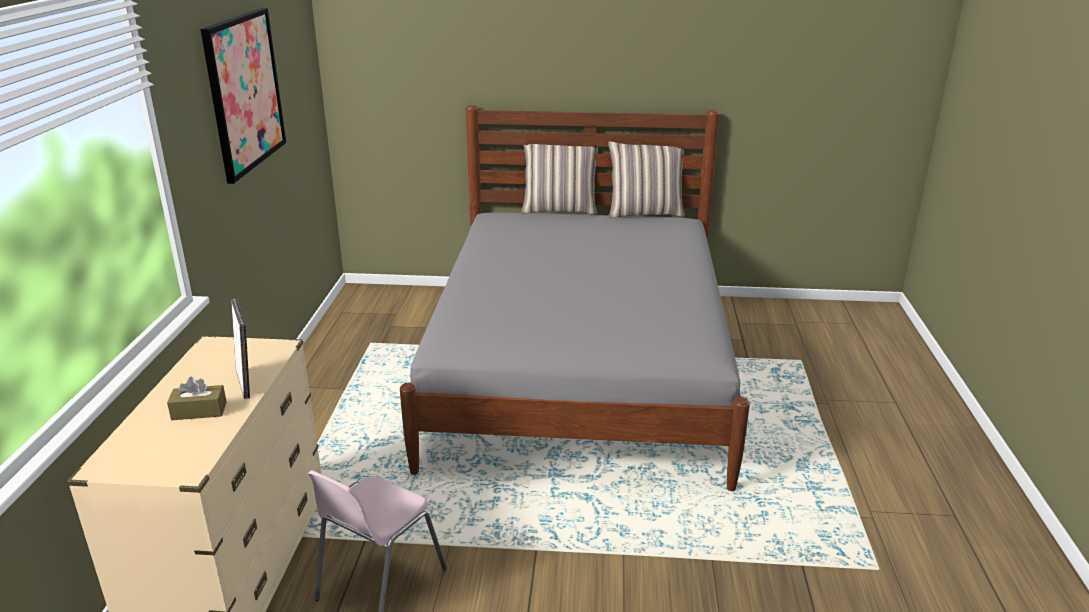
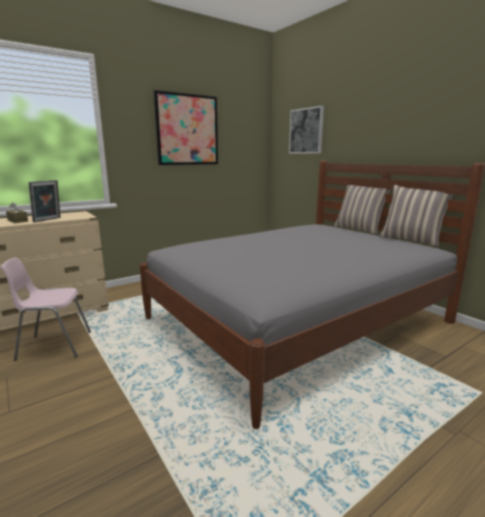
camera: 50 degrees right, 10 degrees down
none -> picture [289,106,324,154]

